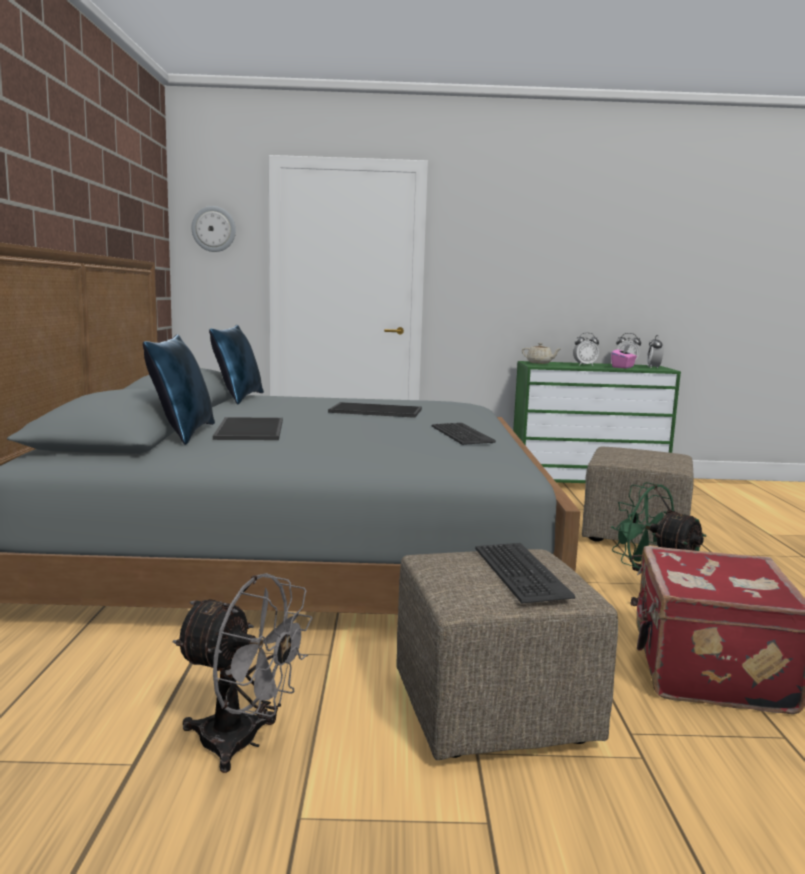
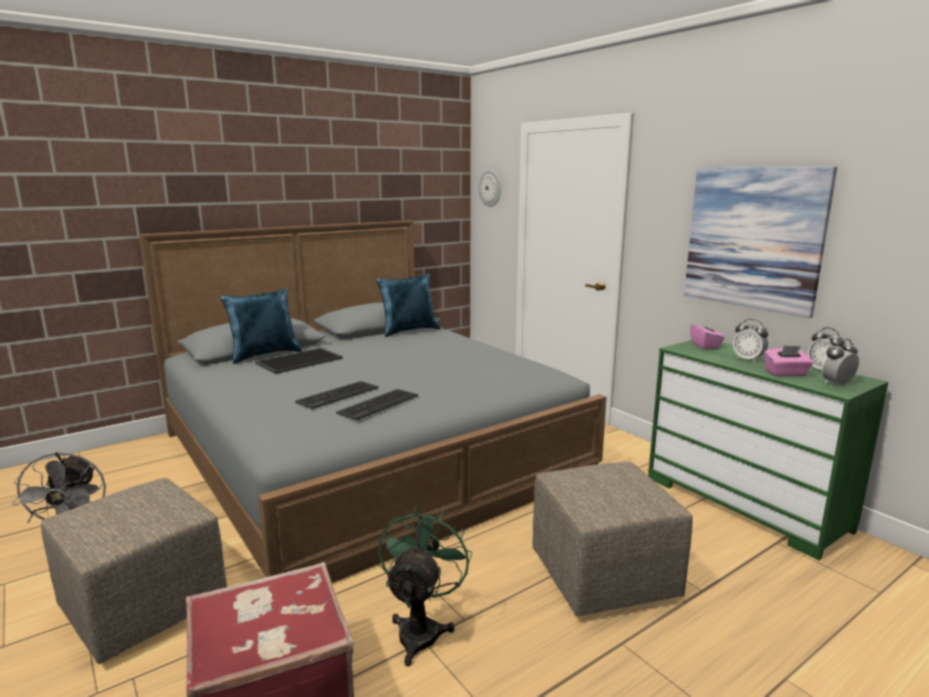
camera: 55 degrees right, 5 degrees up
tray [328,402,422,418] -> none
keyboard [475,543,575,604] -> keyboard moved to [295,381,379,409]
beige teapot [522,343,560,364] -> pink tissue box [690,319,725,349]
none -> picture [684,166,837,318]

